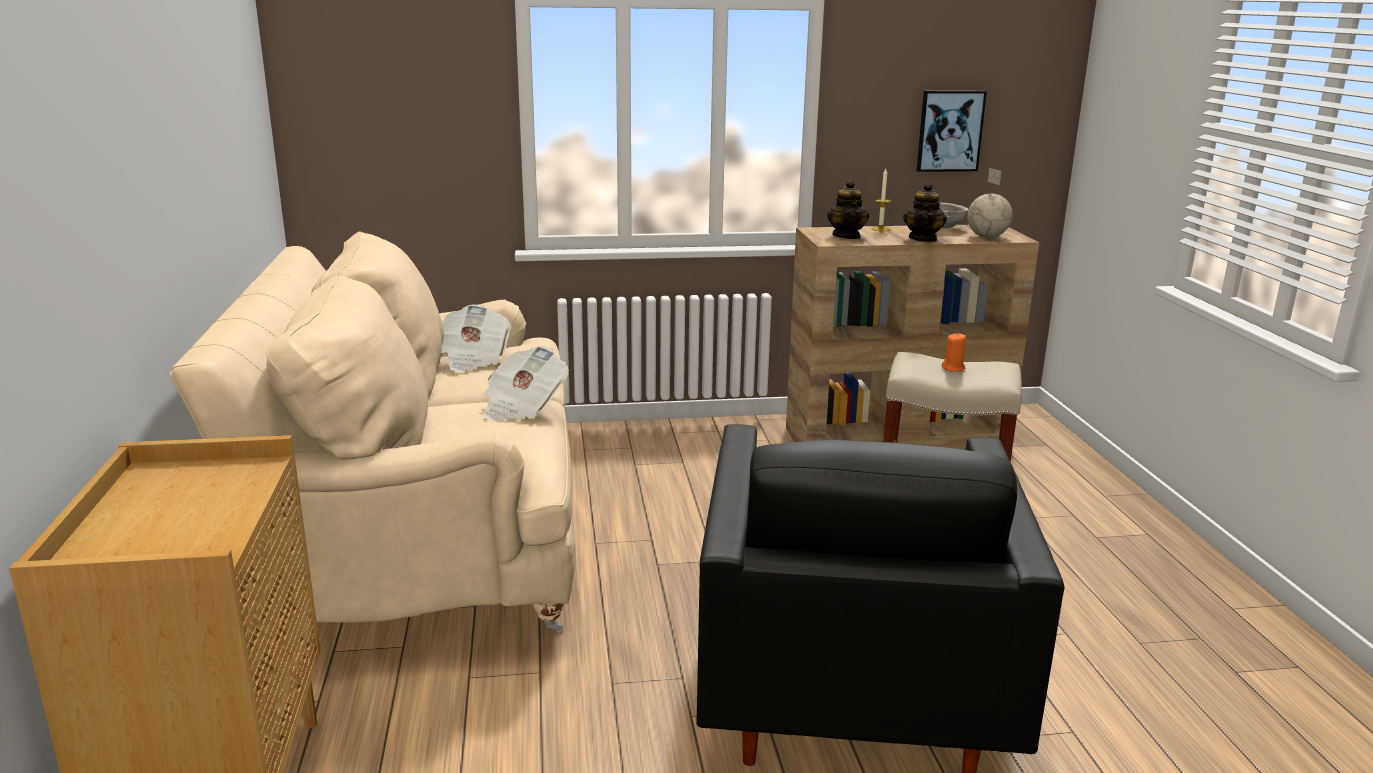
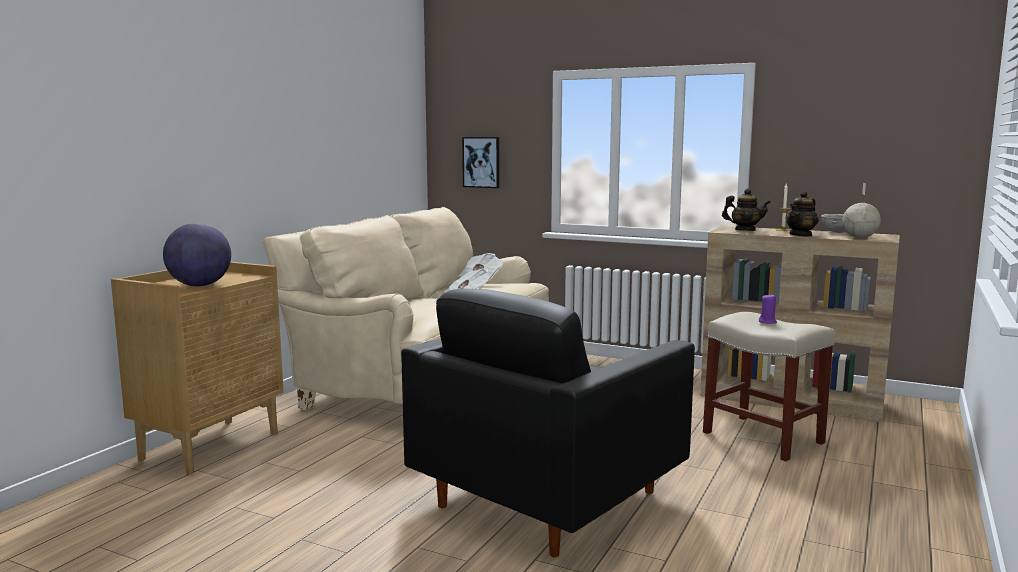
camera: 35 degrees right, 10 degrees down
teapot [827,180,869,239] -> teapot turned 105 degrees counterclockwise [722,188,771,231]
picture [917,91,987,172] -> picture moved to [462,137,499,188]
orange candle [942,333,966,372] -> purple candle [759,293,777,324]
none -> globe [163,223,231,286]

